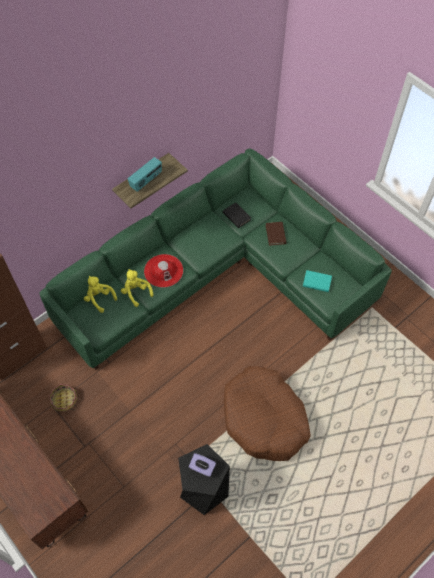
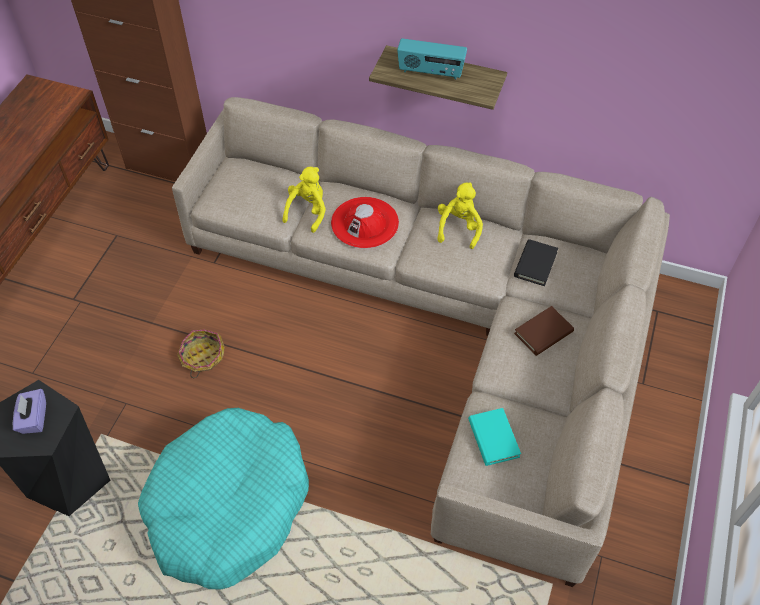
camera: 60 degrees right, 5 degrees down
green sofa [39,148,392,370] -> beige sofa [172,97,670,587]
basket [49,384,77,411] -> basket moved to [177,329,225,378]
yellow plush toy [84,276,117,313] -> yellow plush toy moved to [438,182,483,249]
brown dog bed [224,366,310,461] -> turquoise dog bed [138,408,309,589]

